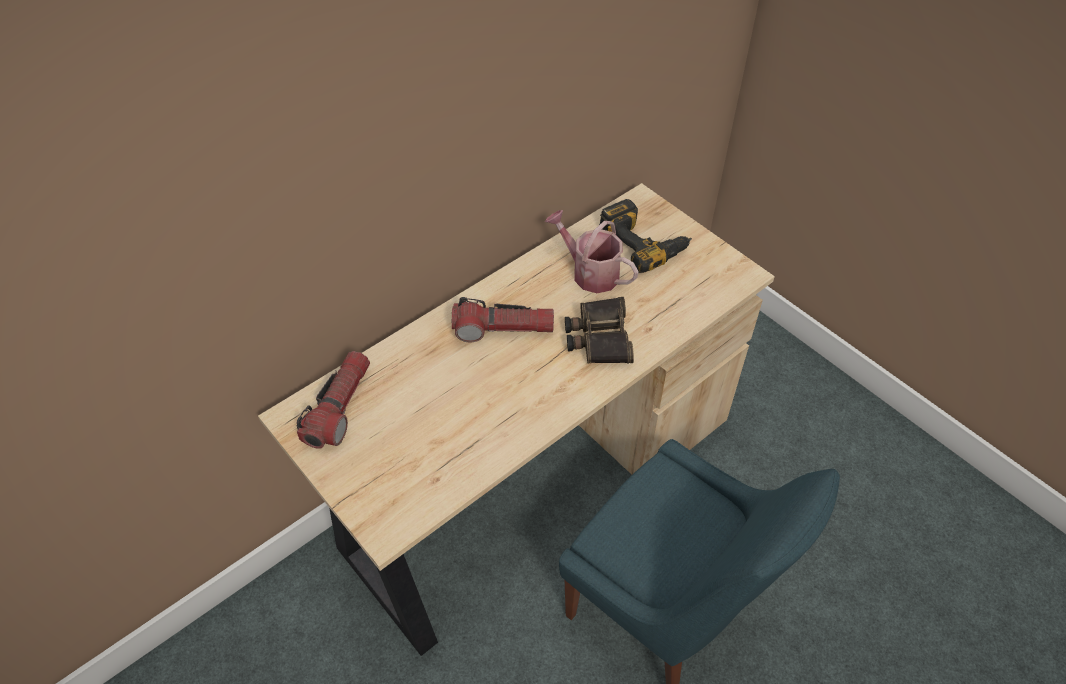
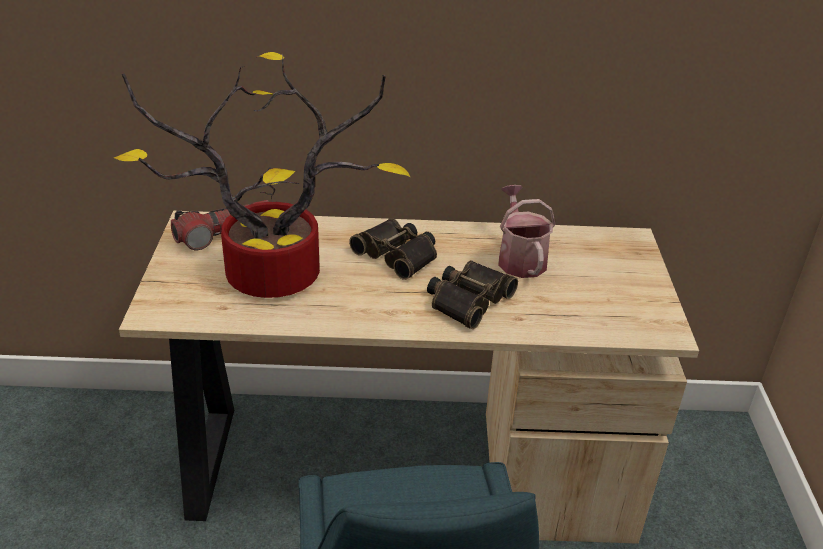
camera: 40 degrees right, 15 degrees down
flashlight [452,297,554,342] -> binoculars [349,218,437,280]
power drill [599,199,692,273] -> none
none -> potted plant [114,52,410,298]

